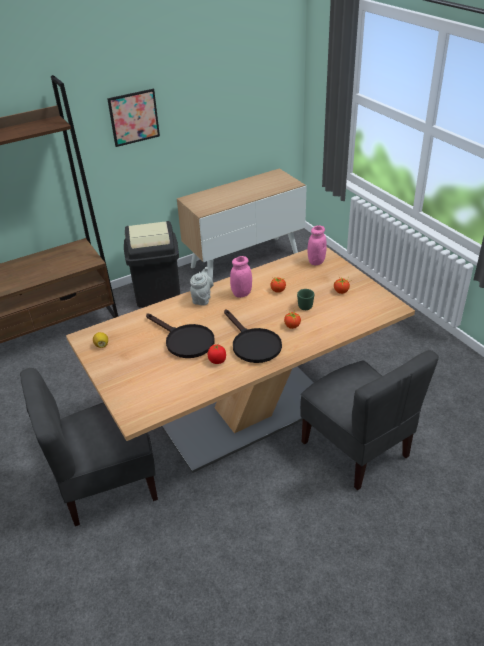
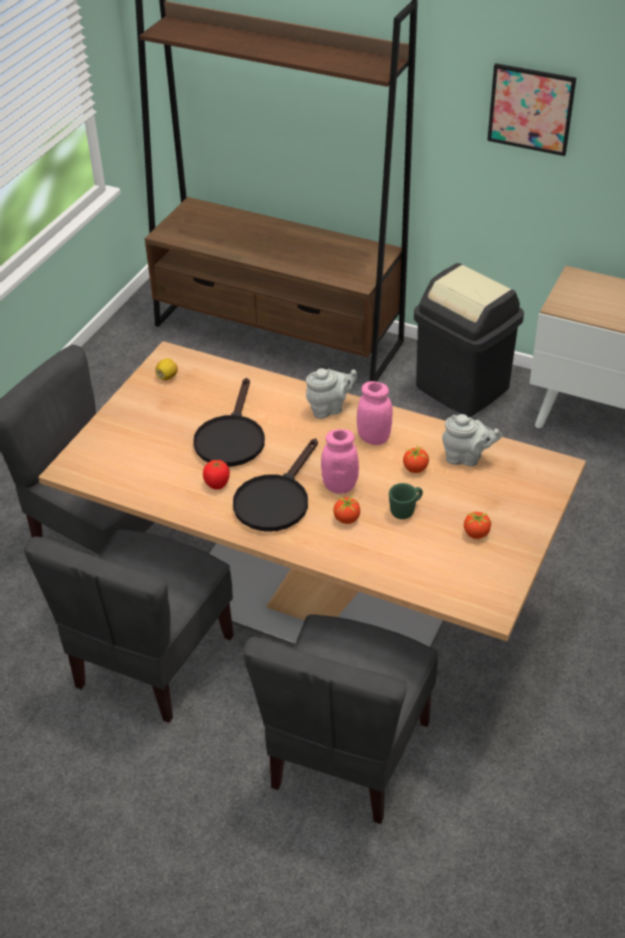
camera: 55 degrees right, 5 degrees up
pink jar [308,225,327,265] -> pink jar moved to [321,429,359,493]
none -> grey chair [24,529,234,723]
none -> grey teapot [442,414,502,466]

